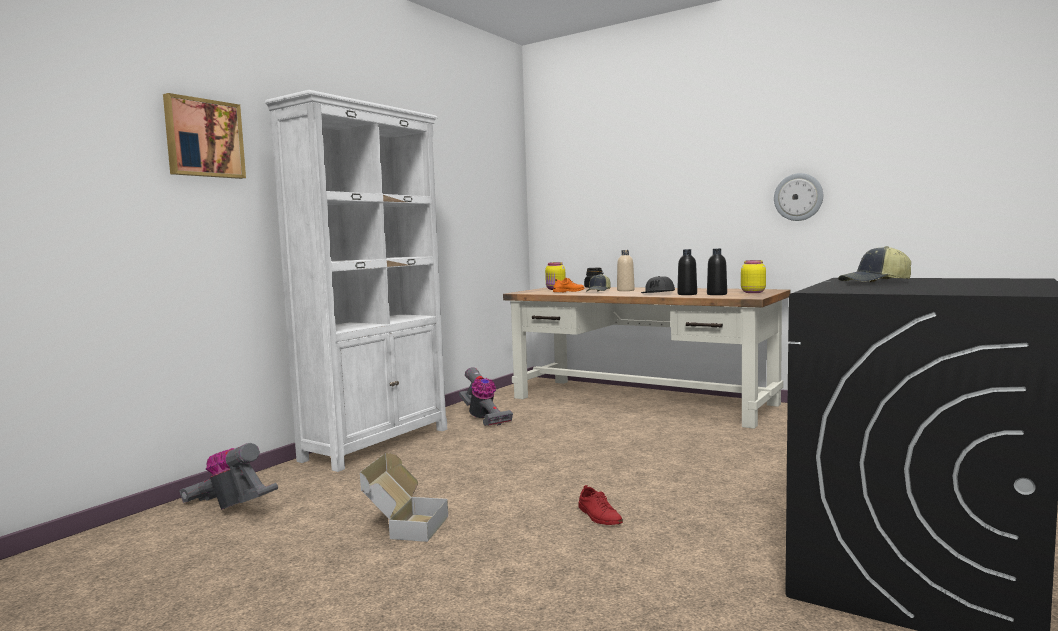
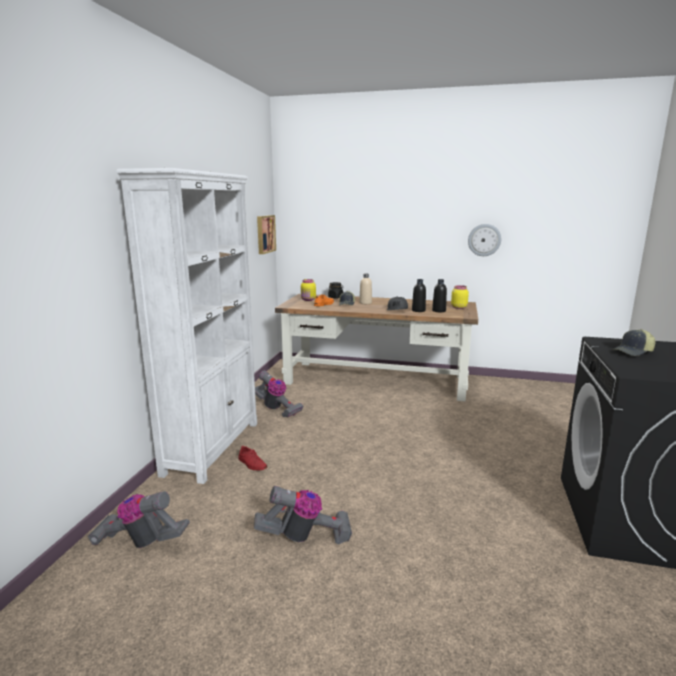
camera: 20 degrees left, 10 degrees up
picture [163,93,246,179] -> picture moved to [257,215,276,254]
cardboard box [360,453,448,542] -> vacuum cleaner [254,486,352,544]
red shoe [578,485,623,525] -> red shoe moved to [238,445,267,471]

